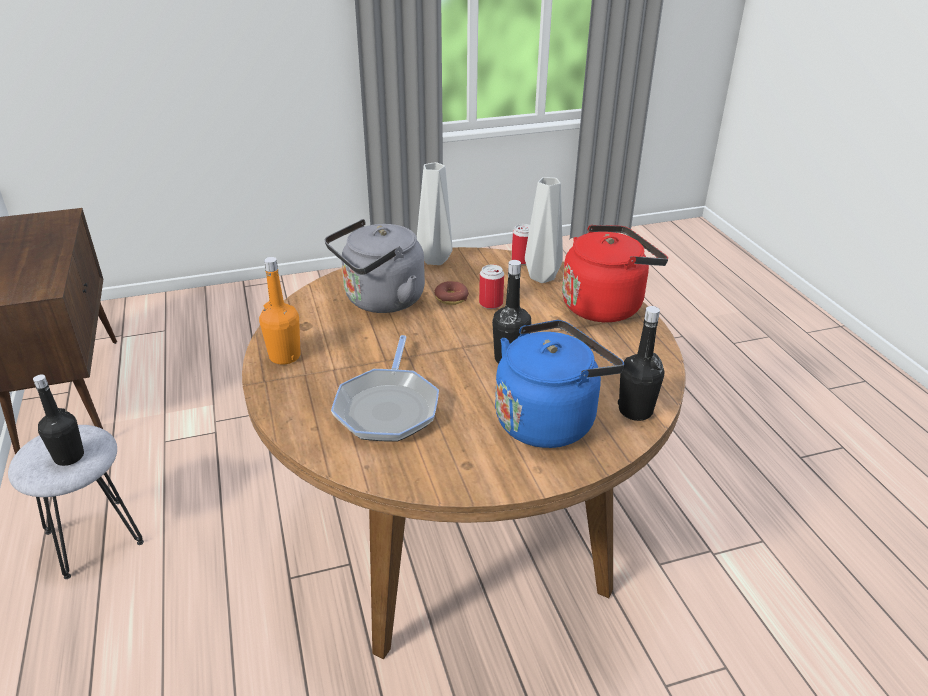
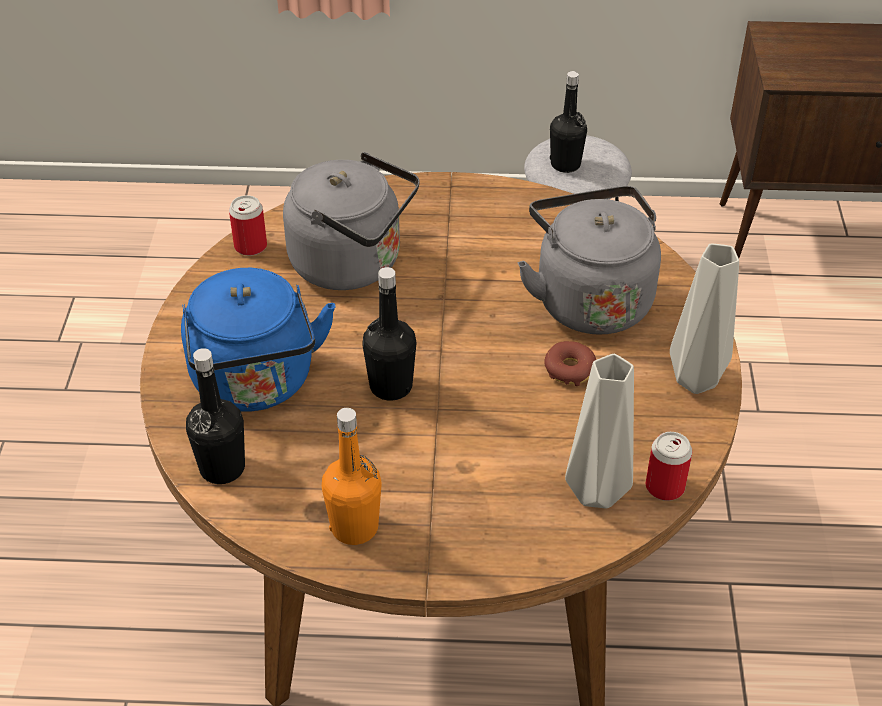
camera: 110 degrees right, 10 degrees up
orange bottle [259,257,301,365] -> orange bottle moved to [322,408,382,545]
frying pan [331,335,439,442] -> grey kettle [283,152,420,290]
can [479,264,504,309] -> can moved to [229,195,267,256]
red kettle [562,225,668,322] -> none

